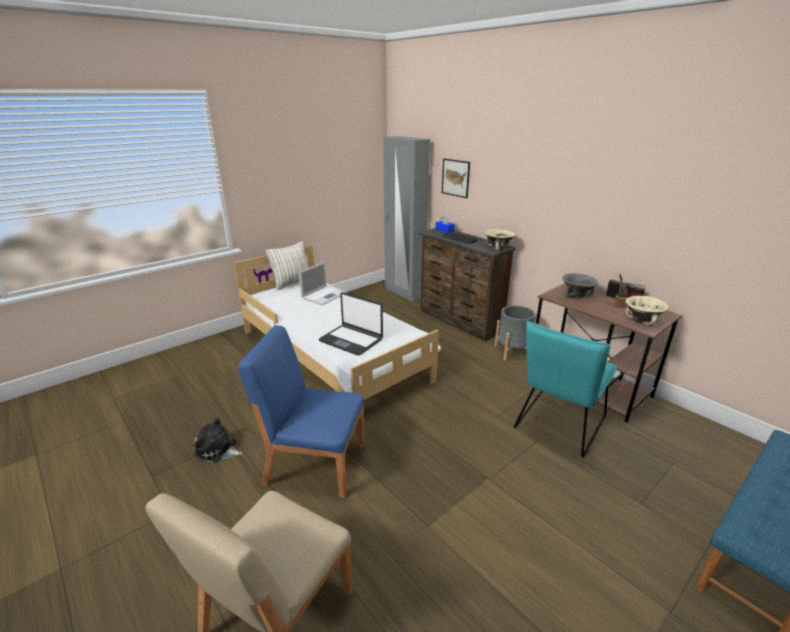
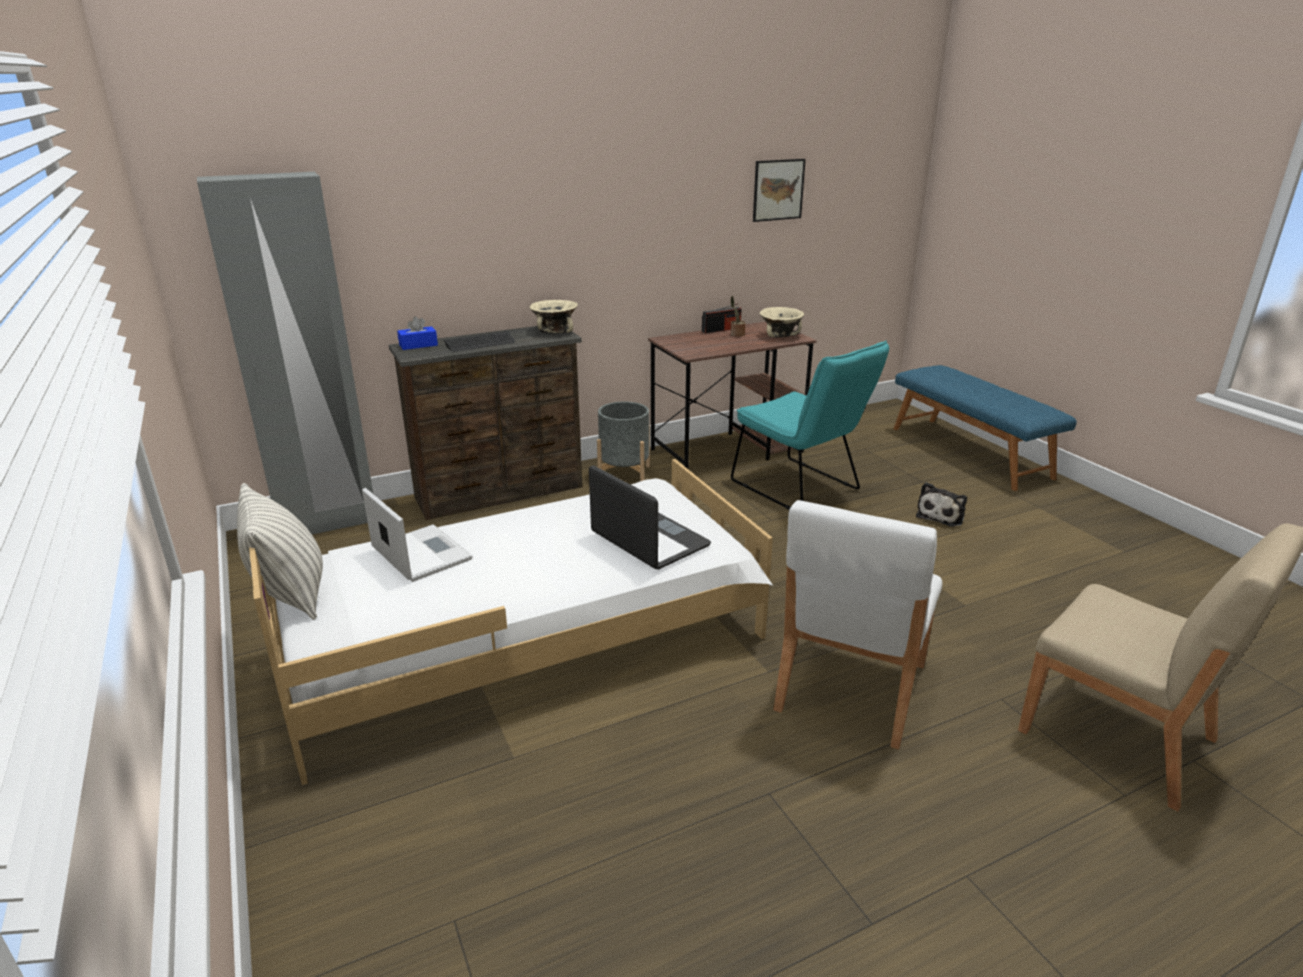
camera: 75 degrees left, 0 degrees up
plush toy [194,417,243,463] -> plush toy moved to [916,482,967,527]
blue chair [238,325,364,498] -> white chair [773,500,943,750]
laptop [318,292,383,355] -> laptop turned 90 degrees counterclockwise [589,465,711,569]
picture [442,159,470,198] -> picture moved to [753,159,806,222]
grey bowl [562,273,598,298] -> none

